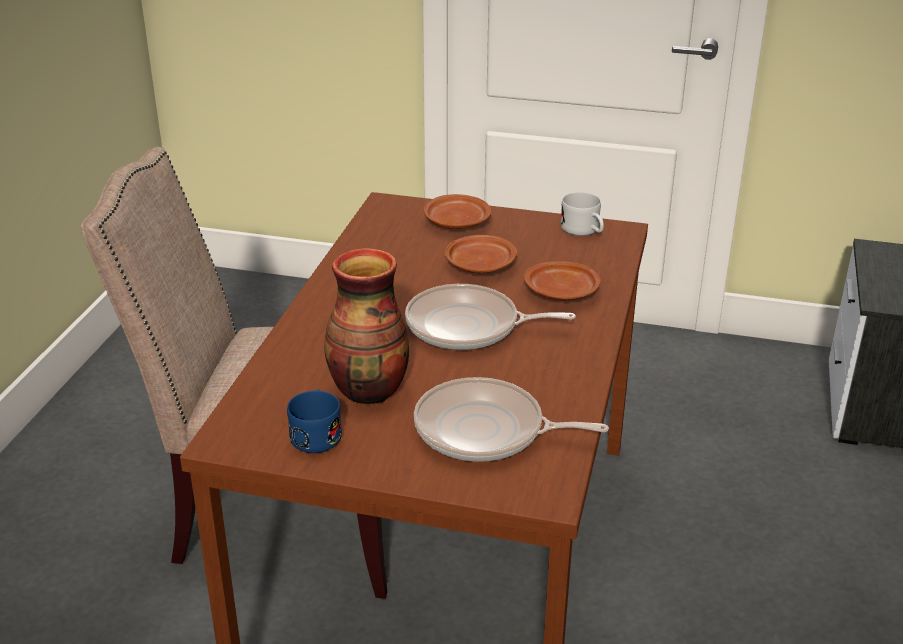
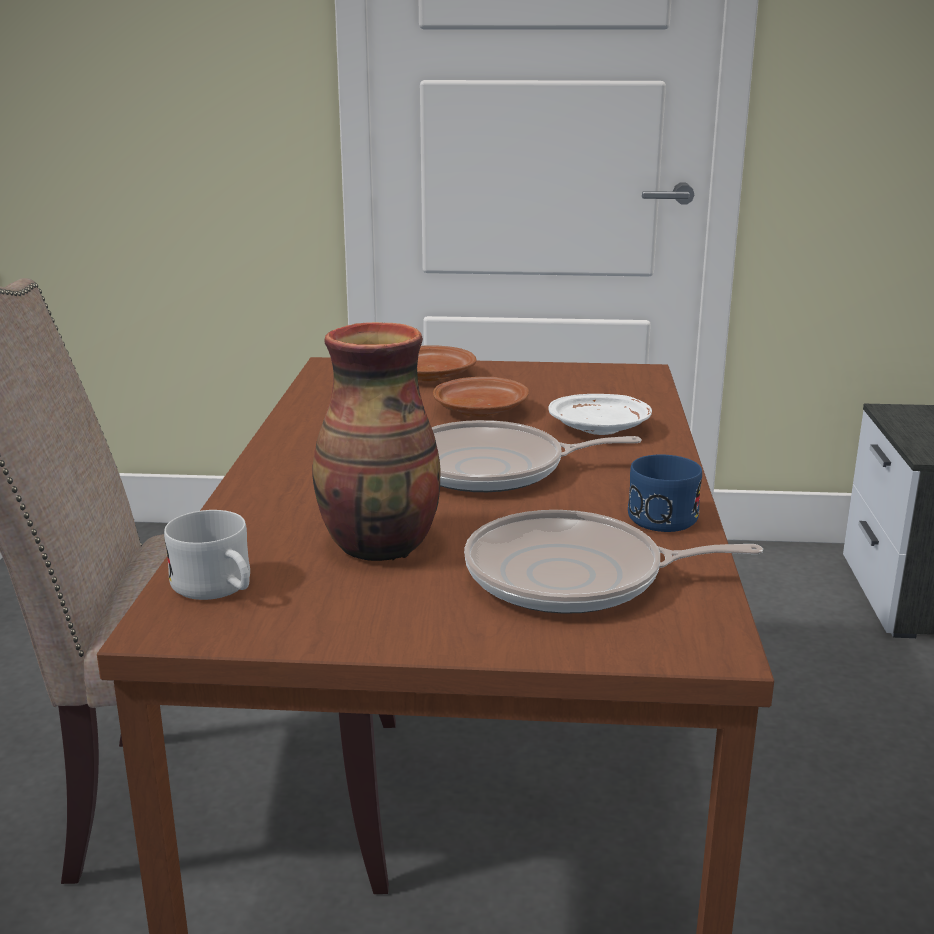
camera: 10 degrees left, 10 degrees down
blue mug [287,389,342,453] -> blue mug moved to [628,454,702,532]
brown plate [524,261,601,300] -> white plate [548,394,652,435]
white mug [560,192,604,236] -> white mug moved to [164,510,250,600]

